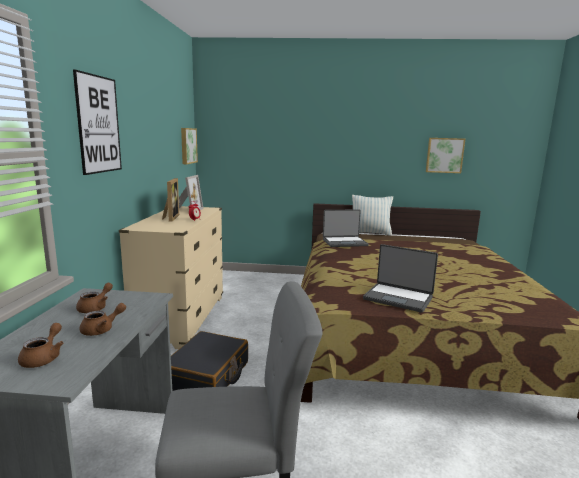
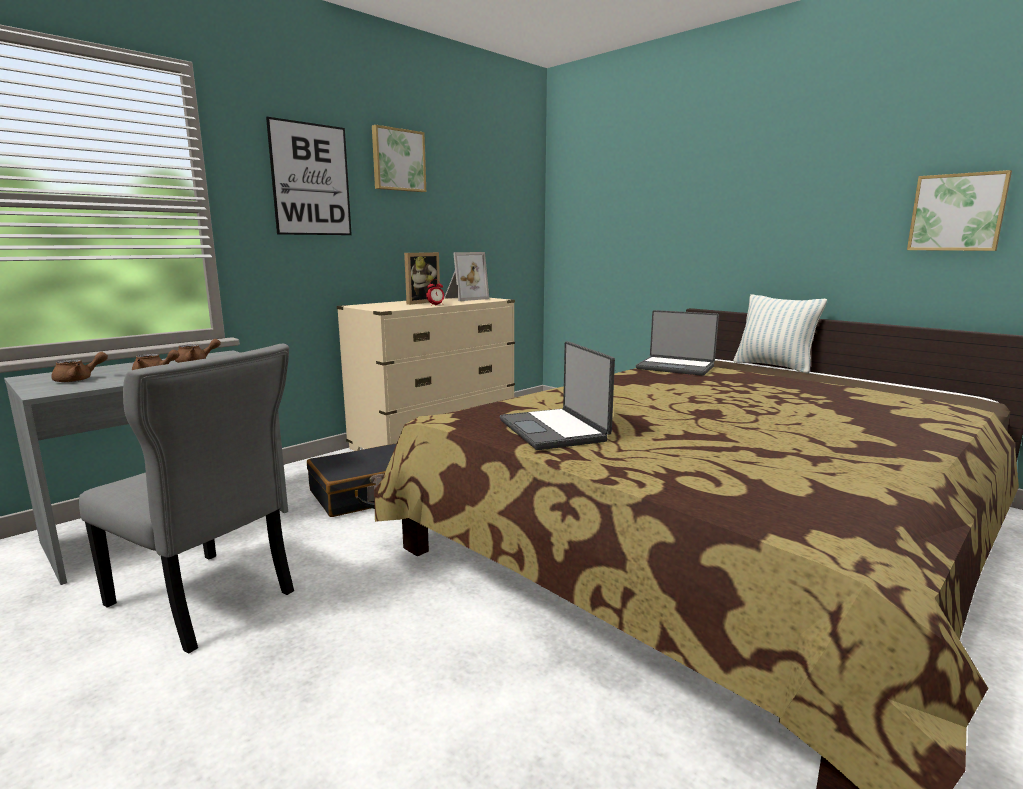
camera: 40 degrees right, 0 degrees up
picture [181,128,198,164] -> picture moved to [372,125,426,192]

